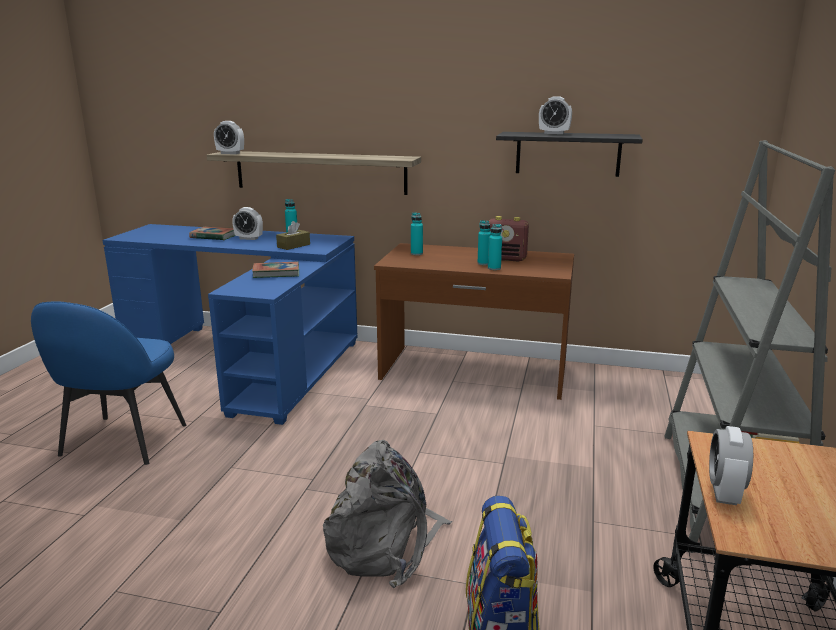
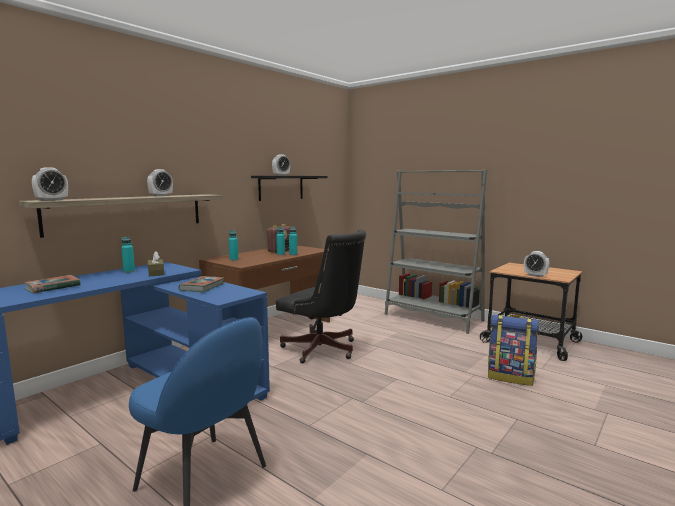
camera: 65 degrees left, 10 degrees down
alarm clock [232,207,263,240] -> alarm clock moved to [147,169,173,196]
grey backpack [323,440,452,588] -> none
none -> black office chair [276,229,366,363]

